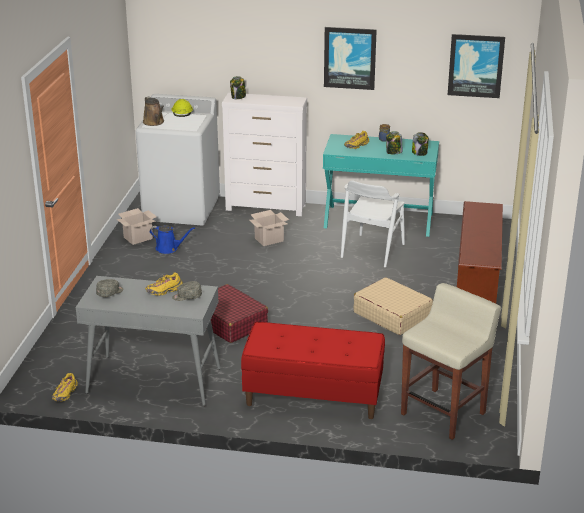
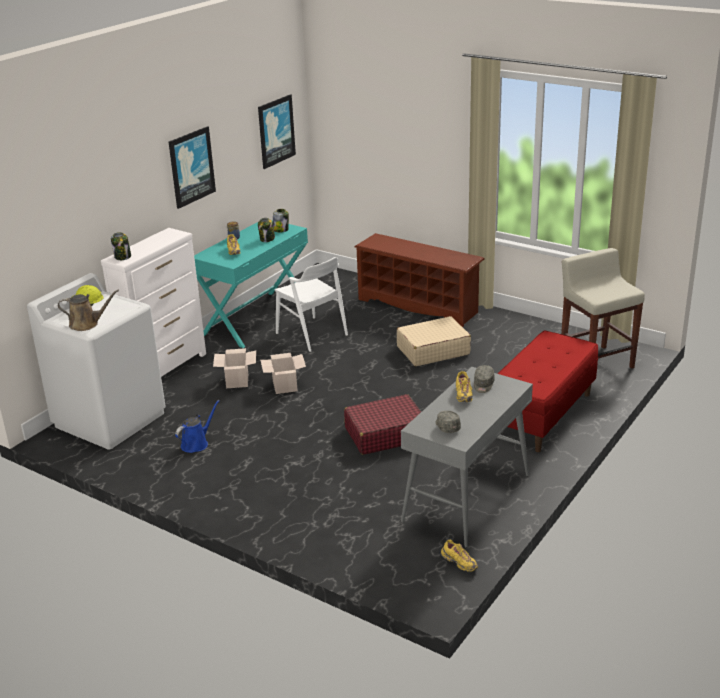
camera: 65 degrees left, 0 degrees up
cardboard box [117,208,157,245] -> cardboard box moved to [260,353,306,394]

